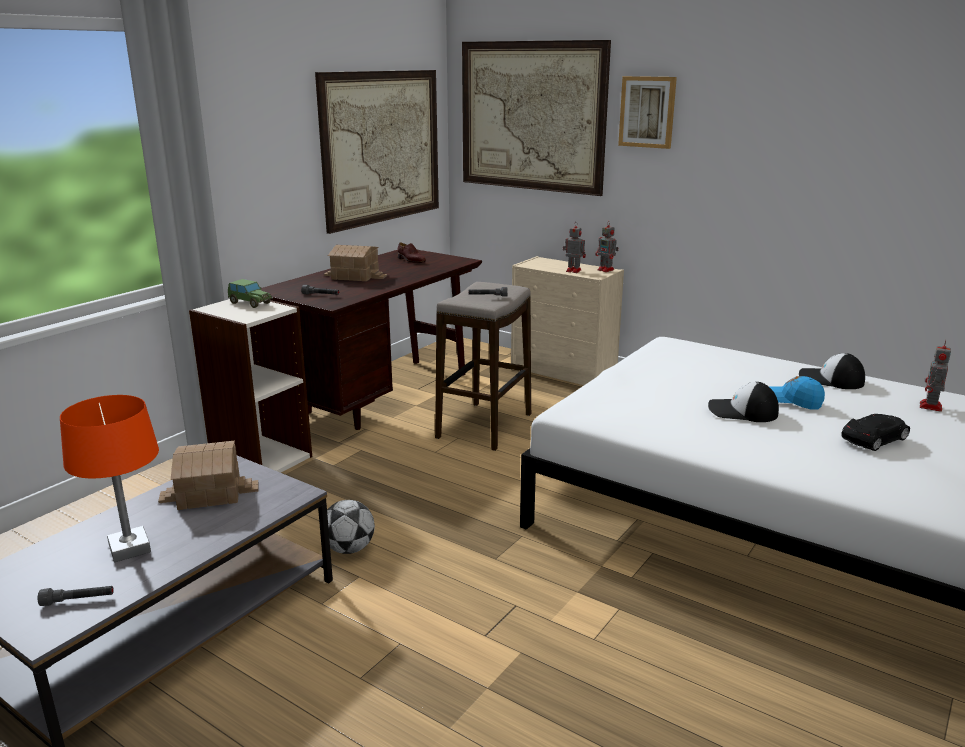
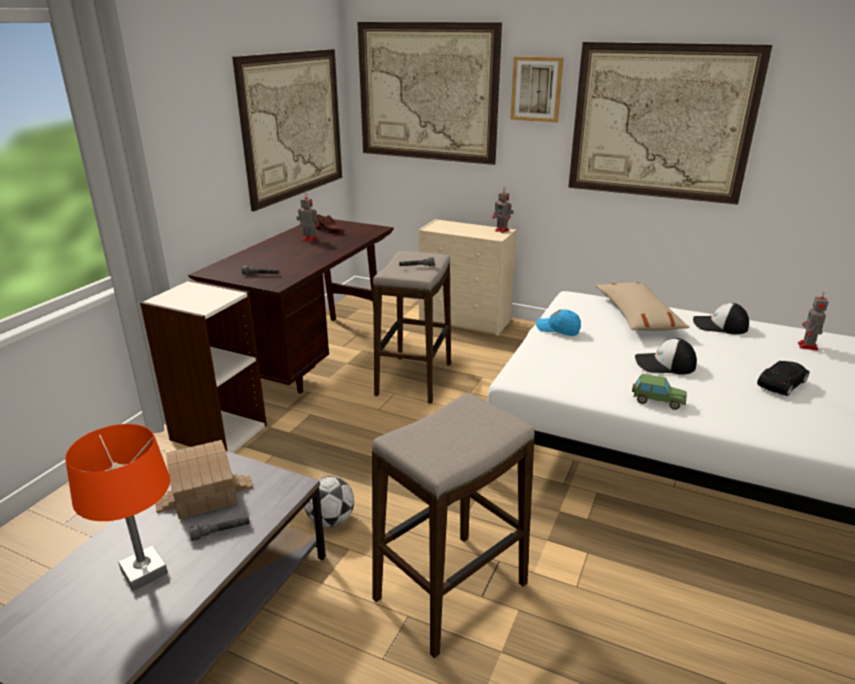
camera: 10 degrees left, 5 degrees up
grey flashlight [38,586,114,606] -> grey flashlight moved to [189,517,250,541]
toy car [228,279,273,308] -> toy car moved to [632,374,687,410]
toy house [324,245,387,281] -> none
toy robot [563,222,586,273] -> toy robot moved to [296,193,319,242]
blue cap [769,376,825,410] -> blue cap moved to [536,309,581,336]
none -> stool [372,393,534,658]
none -> picture [568,42,773,205]
none -> beige pillow [595,282,690,331]

